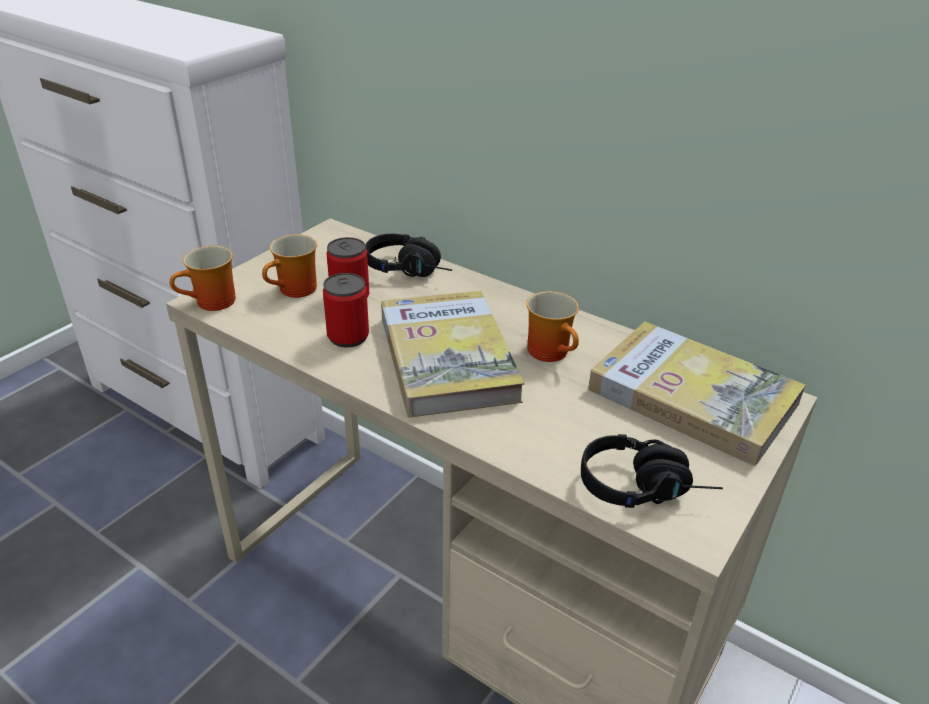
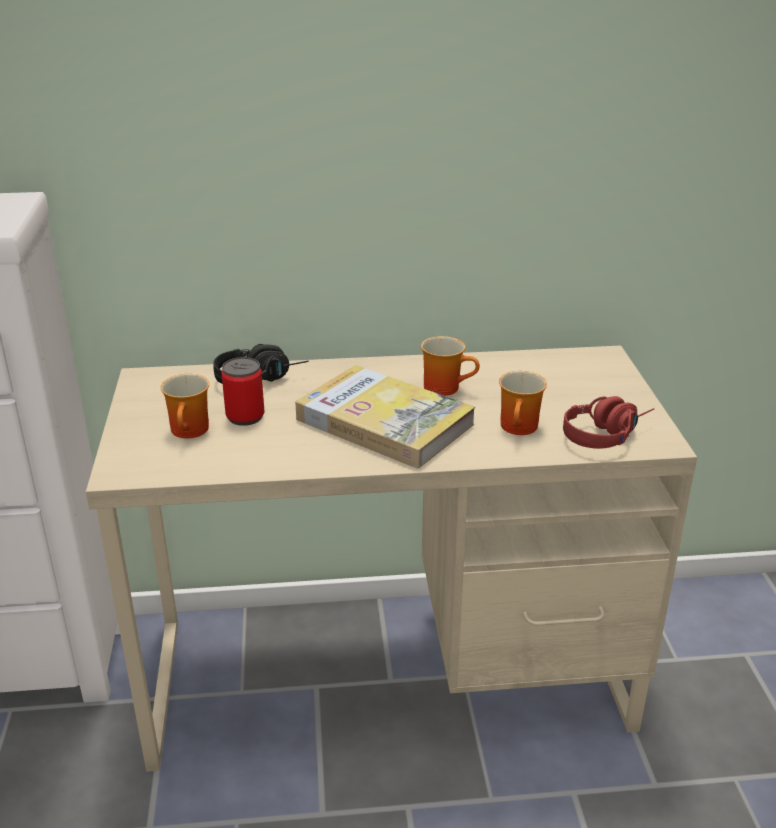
camera: 40 degrees left, 5 degrees down
mug [170,246,236,311] -> mug moved to [499,371,547,435]
can [323,273,369,347] -> none
black headphones [581,434,723,508] -> red headphones [563,396,654,449]
book [588,322,806,466] -> none

